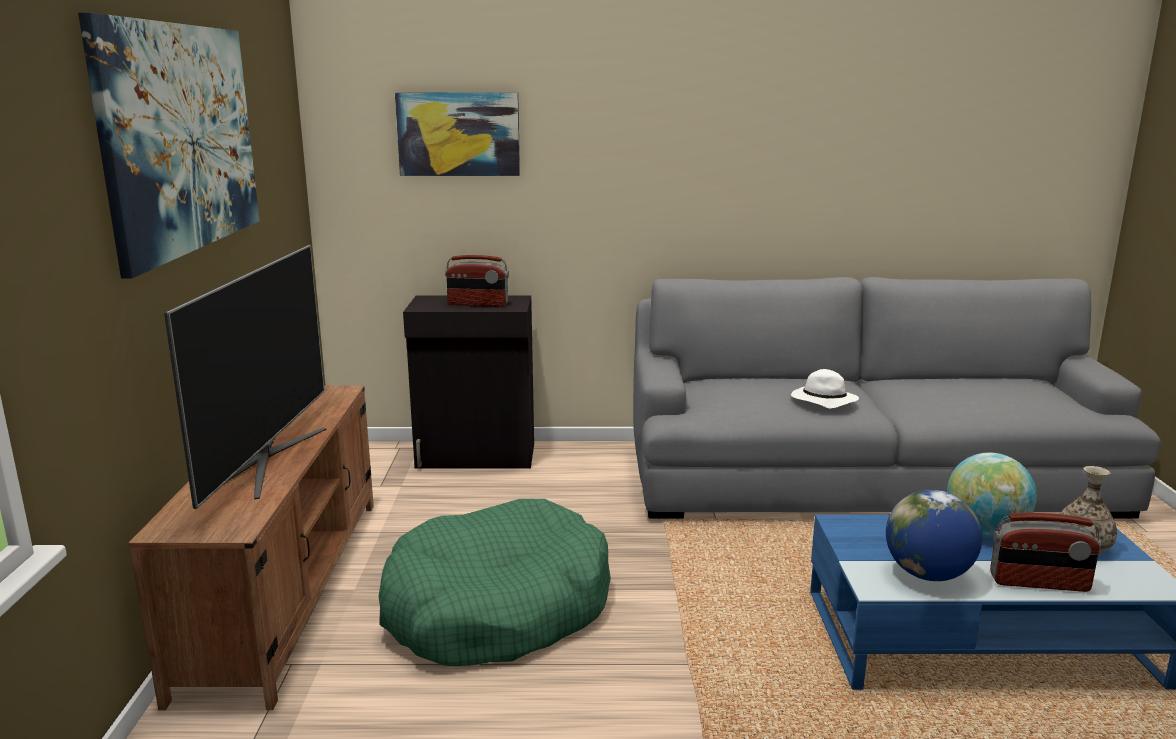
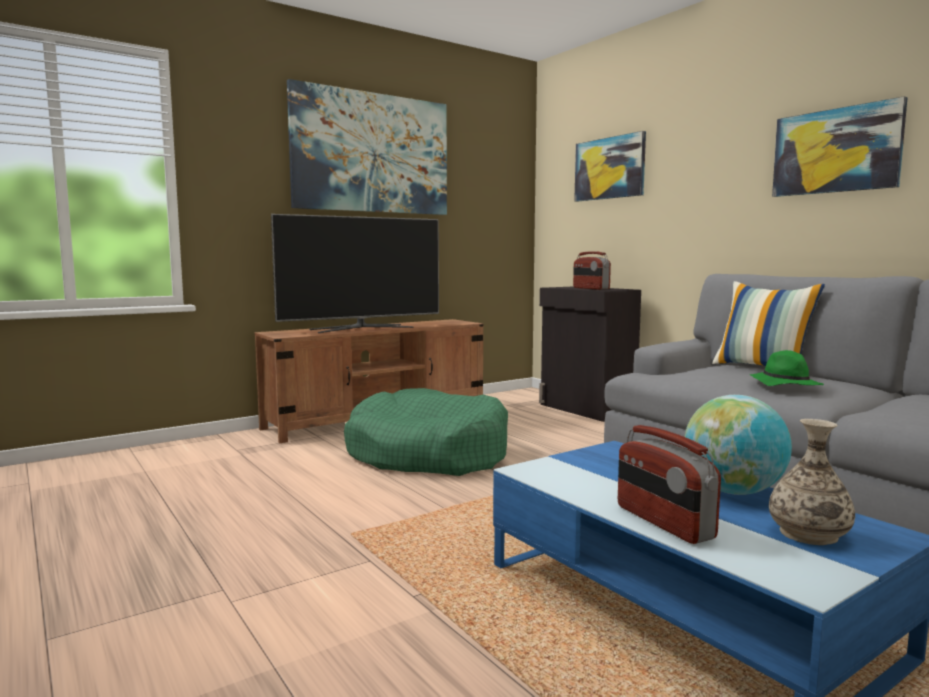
camera: 55 degrees right, 10 degrees down
white hat [791,369,859,409] -> green hat [749,350,824,386]
globe [886,490,982,581] -> none
none -> pillow [712,281,825,366]
none -> picture [772,96,908,197]

